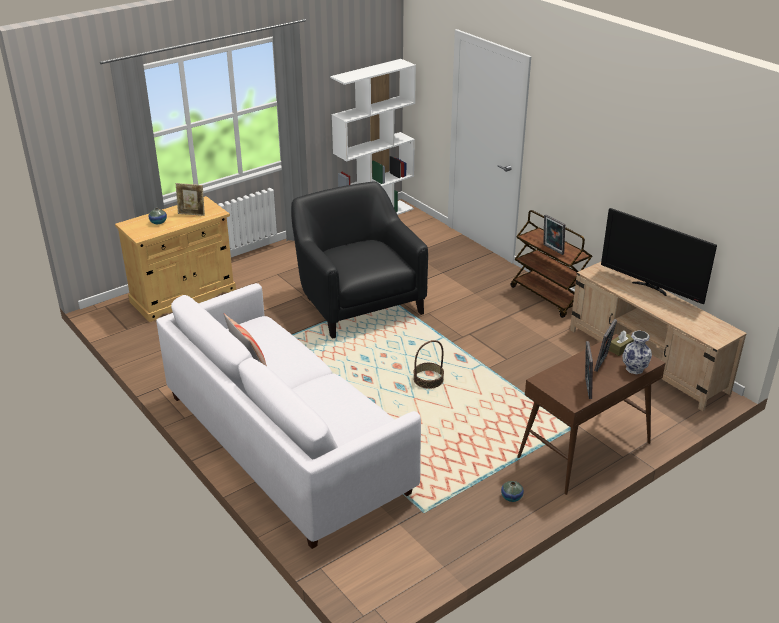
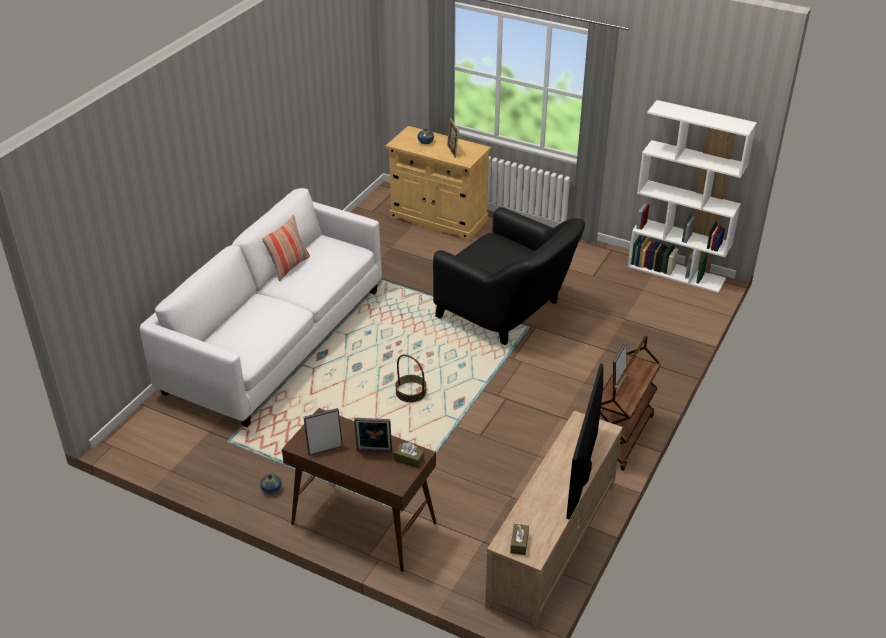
camera: 65 degrees right, 5 degrees up
black armchair [291,181,428,338] -> black armchair turned 90 degrees clockwise [433,207,585,345]
vase [622,330,652,375] -> none
none -> brown tissue box [510,524,529,555]

